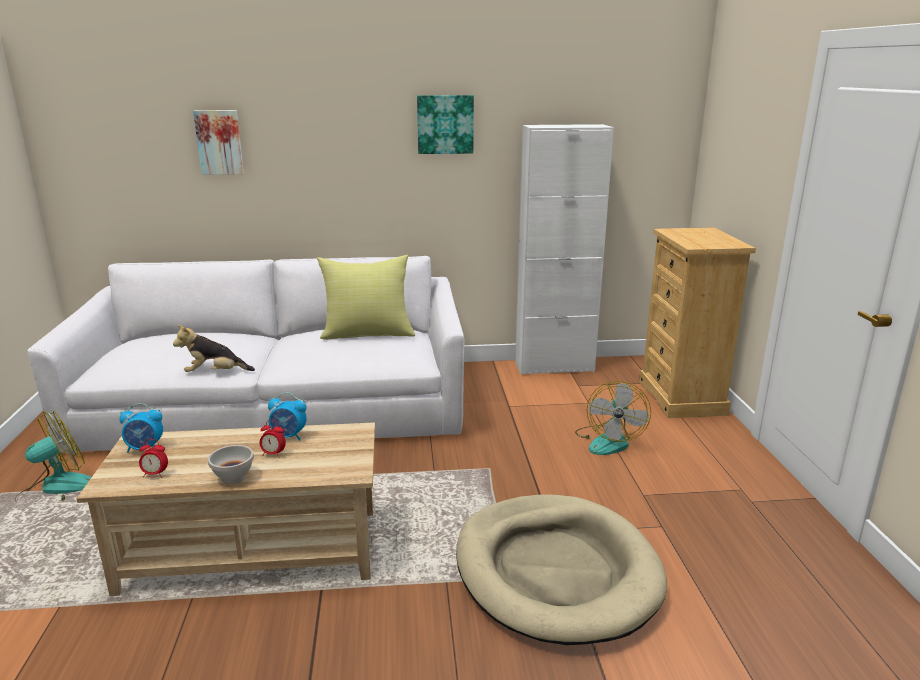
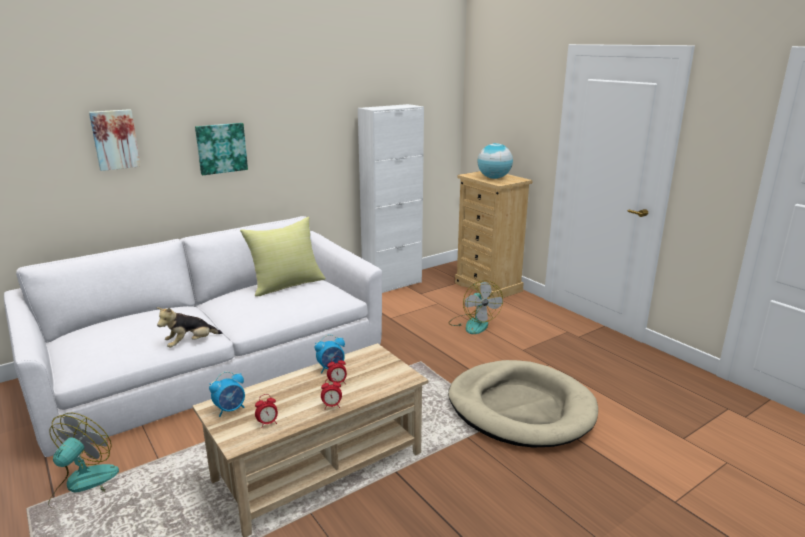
camera: 30 degrees left, 0 degrees up
white bowl [208,445,254,485] -> alarm clock [321,378,342,409]
picture [417,95,474,154] -> picture moved to [195,123,248,175]
none -> globe [478,143,513,179]

